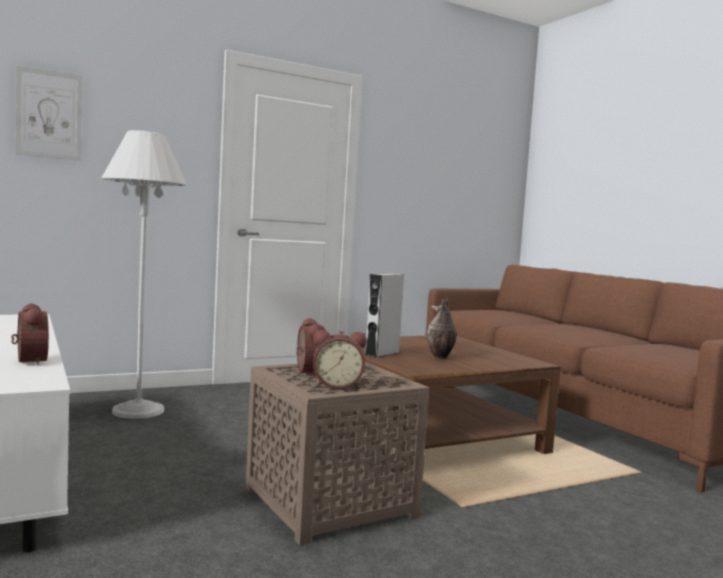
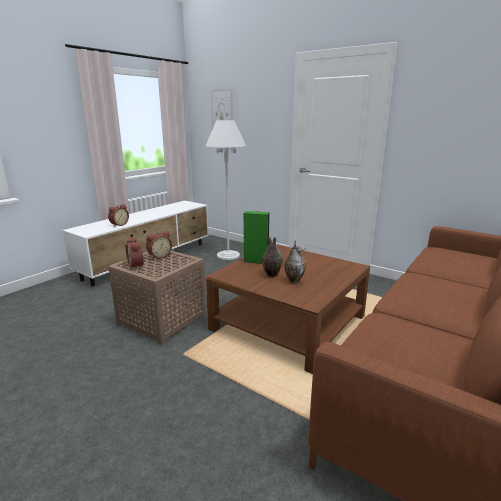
camera: 65 degrees right, 15 degrees up
grey speaker [365,273,404,358] -> green speaker [244,211,270,264]
none -> vase [284,240,306,283]

